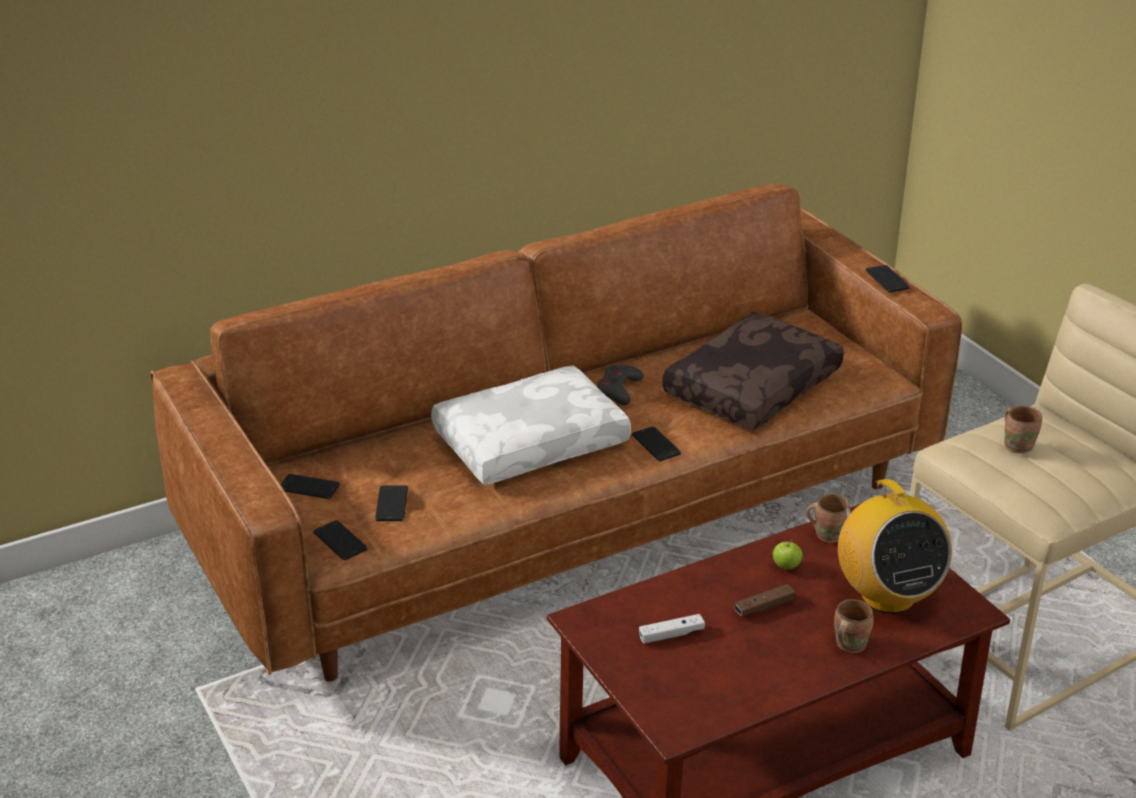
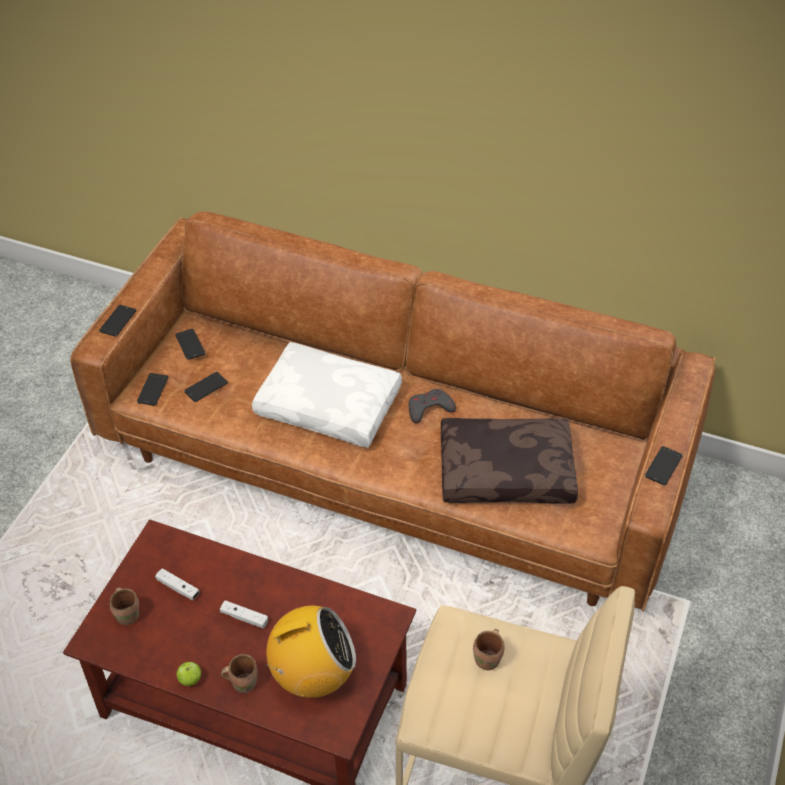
camera: 50 degrees right, 15 degrees up
phone [632,426,681,461] -> phone moved to [99,305,136,337]
brown game controller [734,584,796,617] -> white game controller [220,600,268,628]
apple [773,539,803,570] -> apple moved to [177,662,201,686]
brown mug [806,494,850,543] -> brown mug moved to [110,587,139,625]
radio [838,479,952,614] -> radio turned 135 degrees counterclockwise [266,606,356,698]

